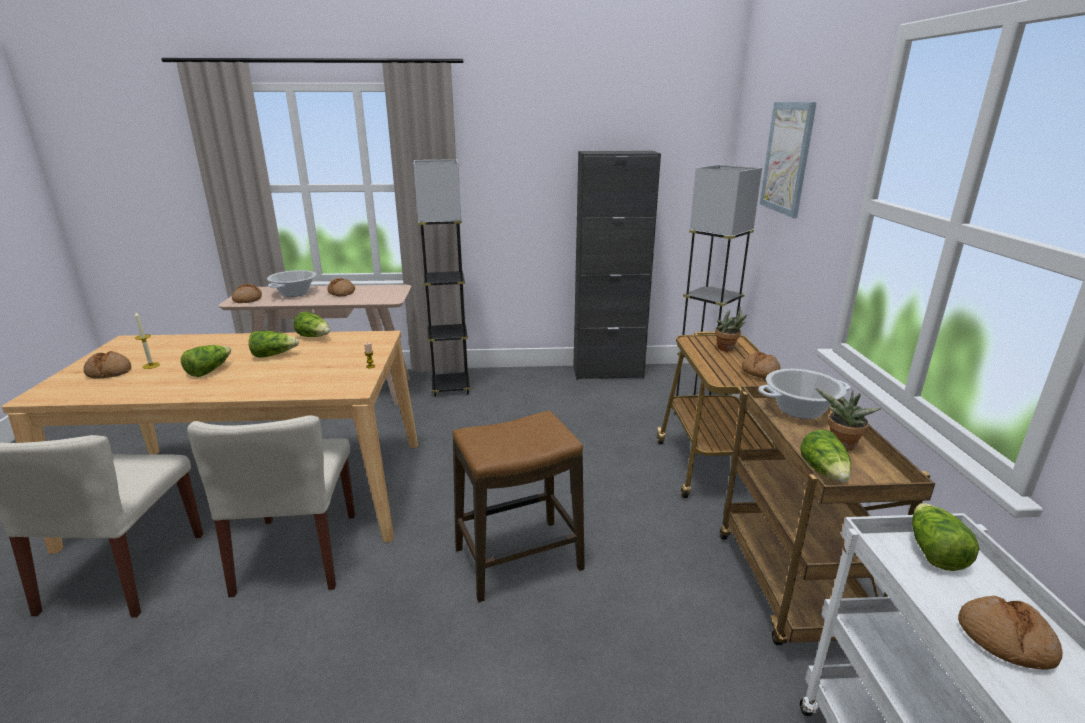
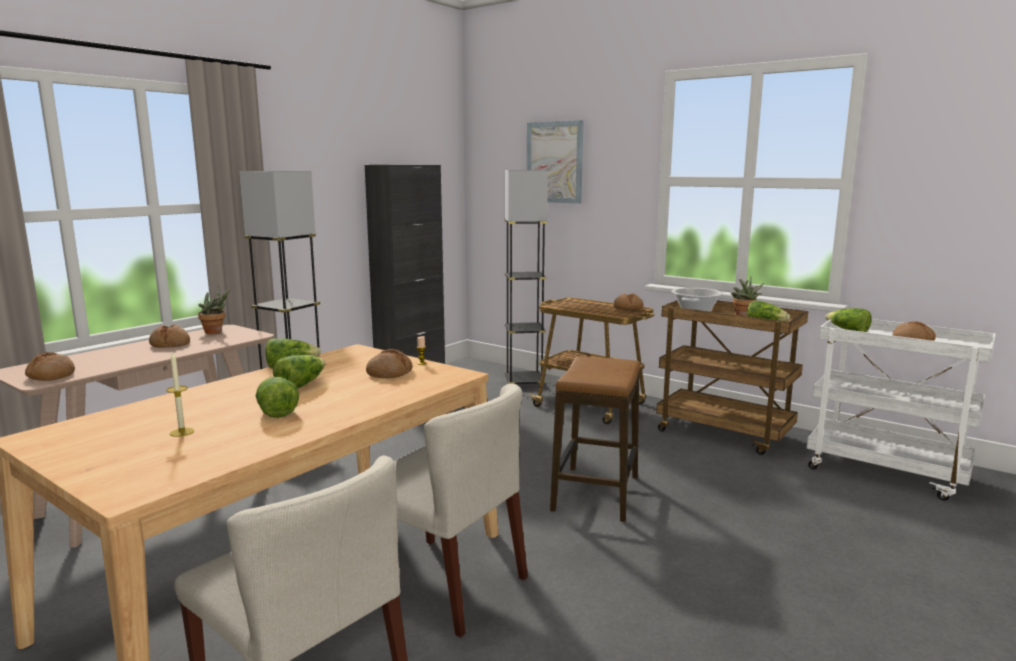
camera: 50 degrees left, 10 degrees down
bread [84,351,131,379] -> bread moved to [366,349,413,379]
cooking pot [267,270,316,297] -> none
potted plant [715,307,747,351] -> potted plant moved to [198,287,230,334]

